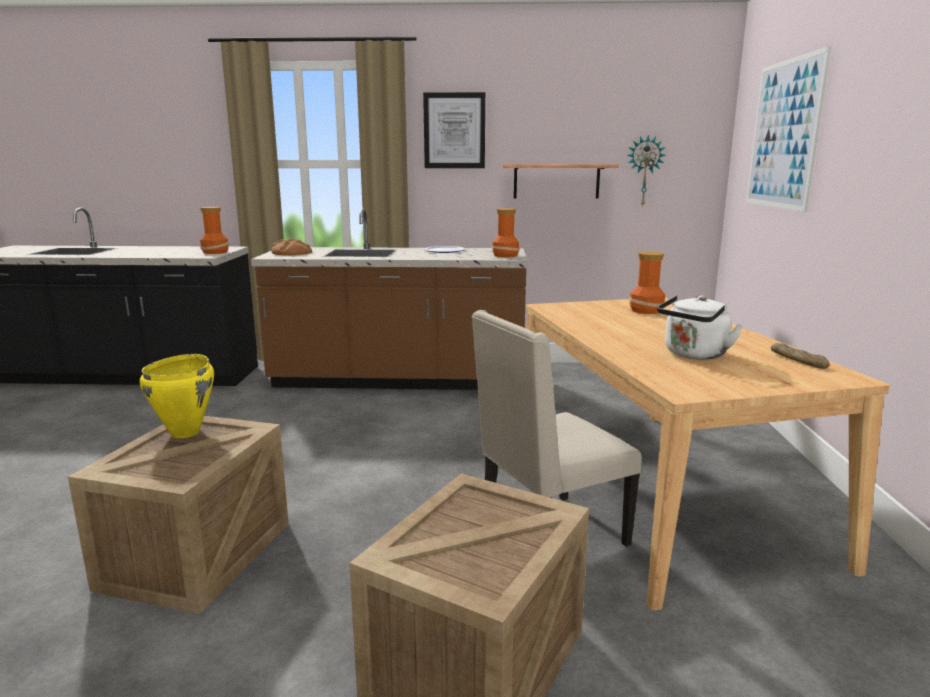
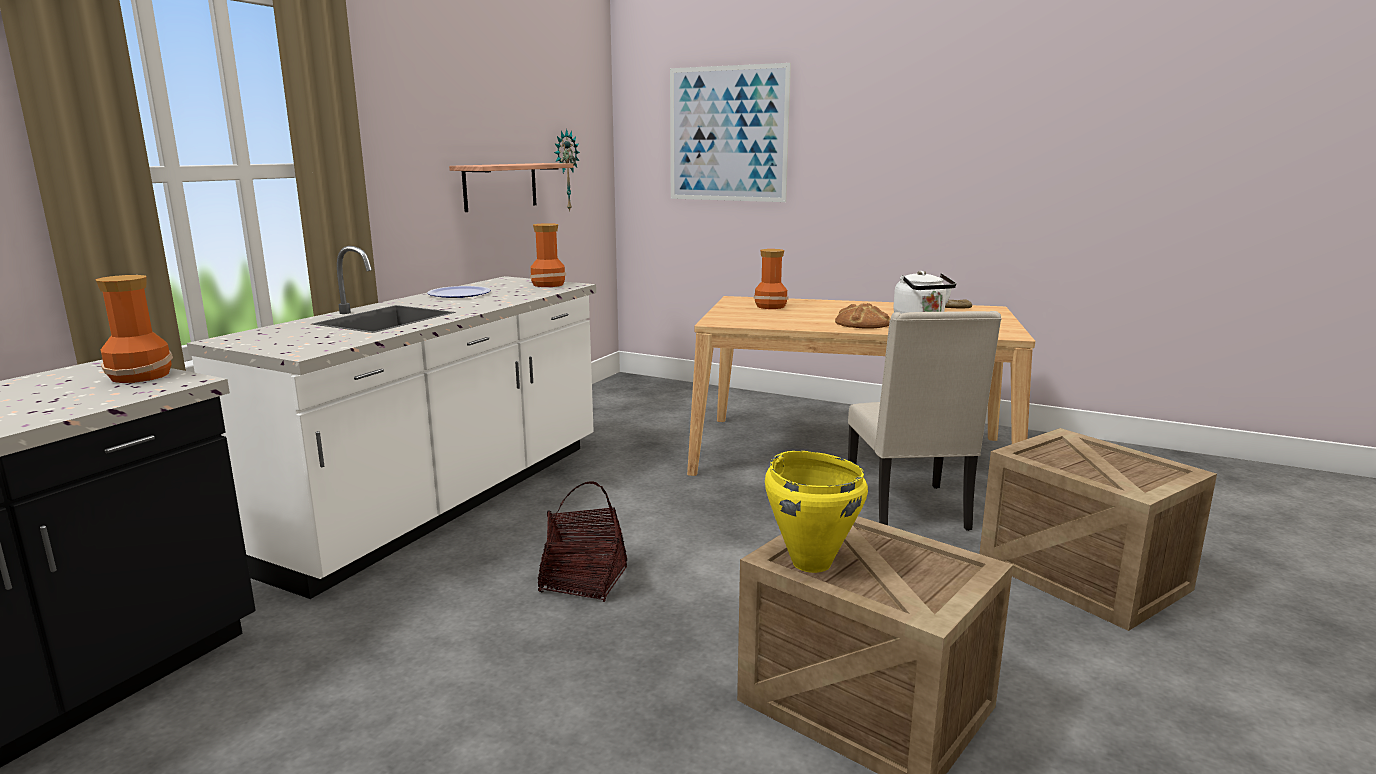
camera: 65 degrees left, 0 degrees up
brown counter [251,208,528,390] -> white counter [187,246,596,599]
bread [271,238,312,256] -> bread moved to [835,303,891,329]
picture [423,92,485,168] -> none
none -> basket [538,481,627,602]

